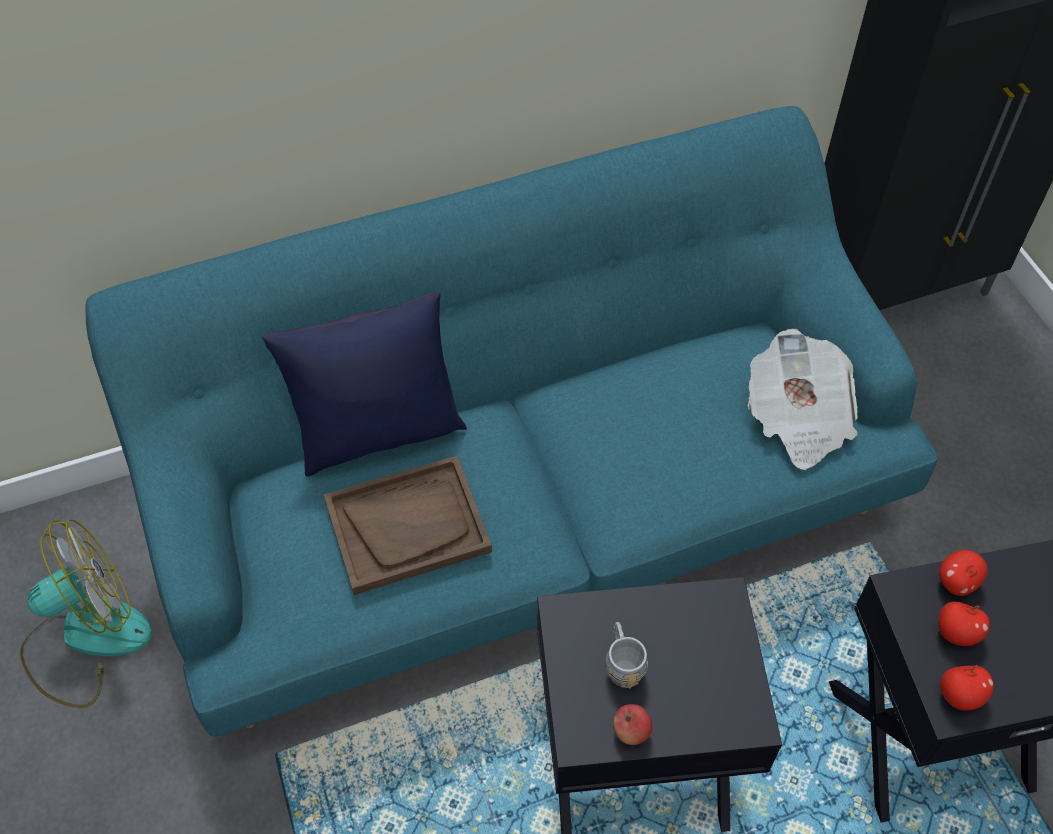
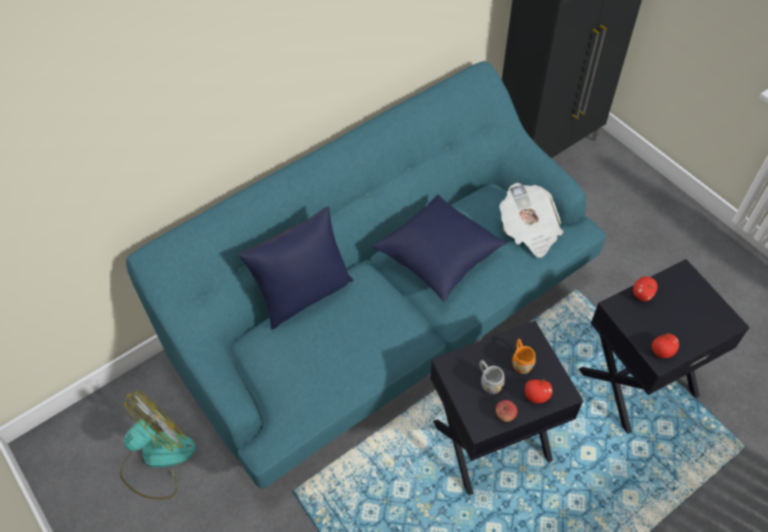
camera: 15 degrees left, 0 degrees up
brown tray [324,456,492,595] -> none
apple [938,602,990,646] -> apple moved to [525,379,553,403]
none -> blue pillow [373,194,507,301]
none -> orange mug [512,339,536,374]

